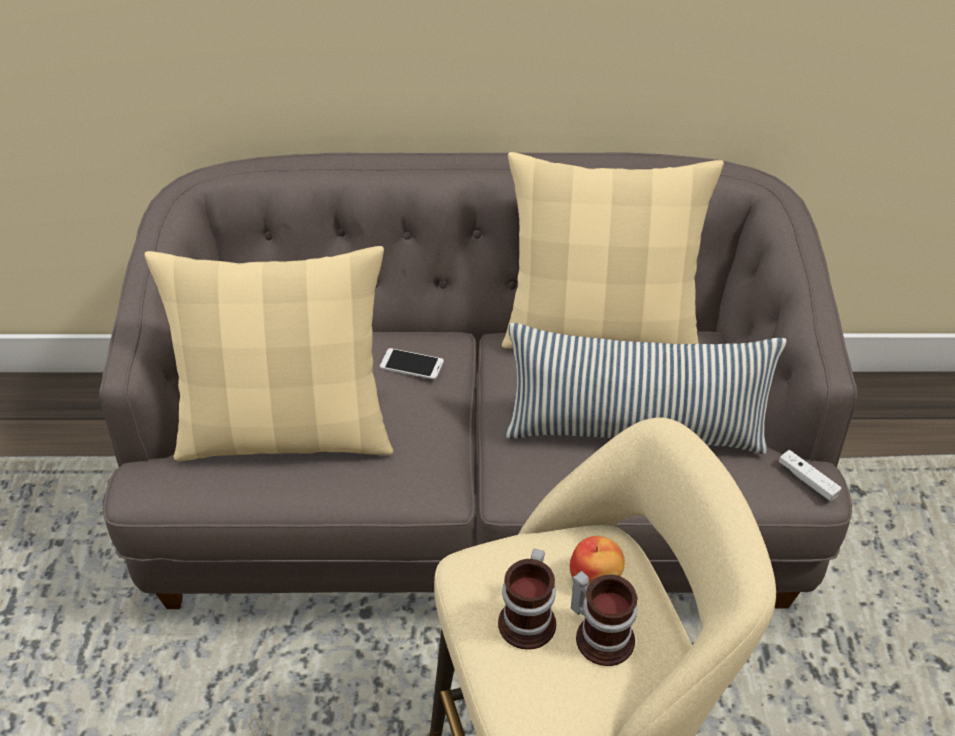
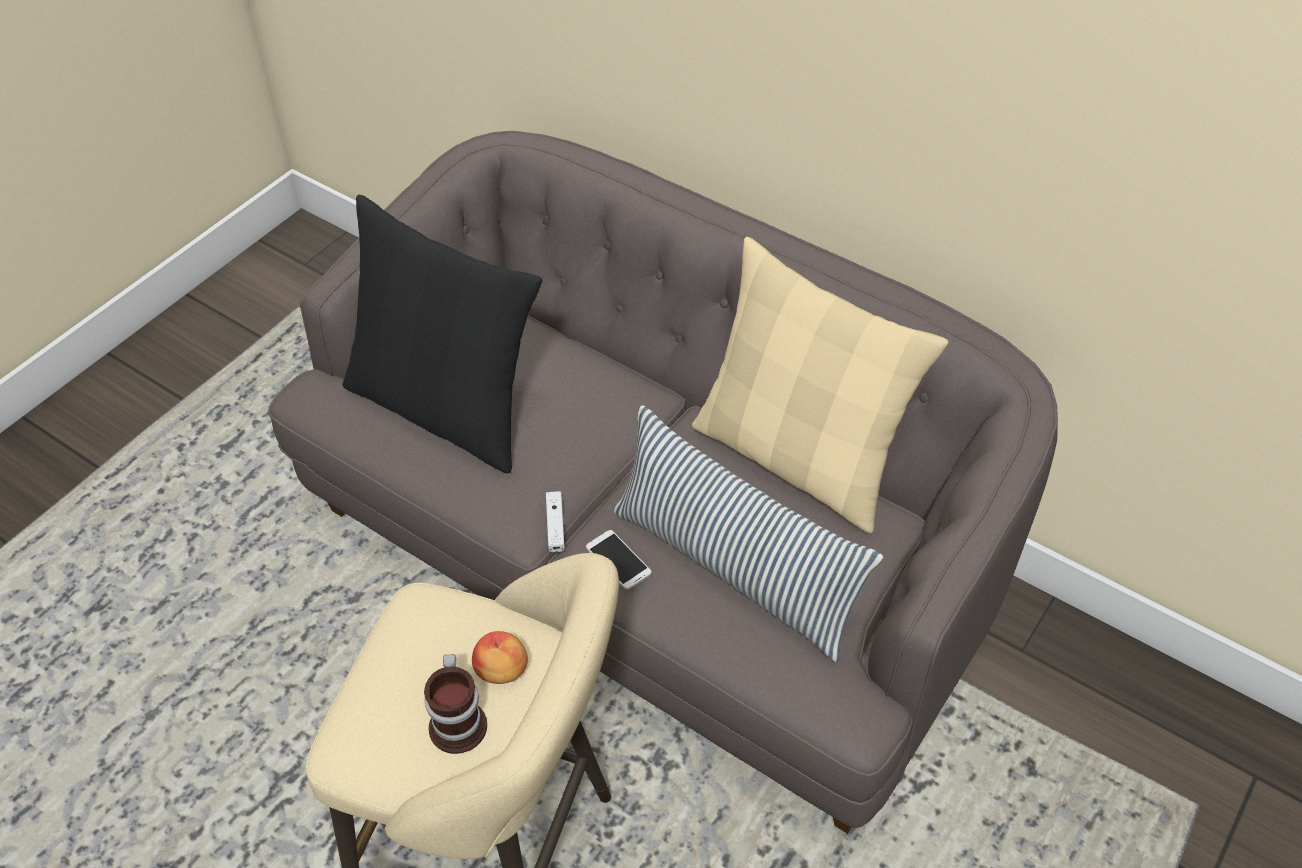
camera: 35 degrees right, 5 degrees up
beige pillow [144,246,393,461] -> black pillow [342,195,542,473]
phone [380,348,444,379] -> phone moved to [586,530,652,590]
mug [498,549,556,650] -> none
white game controller [779,450,842,501] -> white game controller moved to [546,491,564,552]

